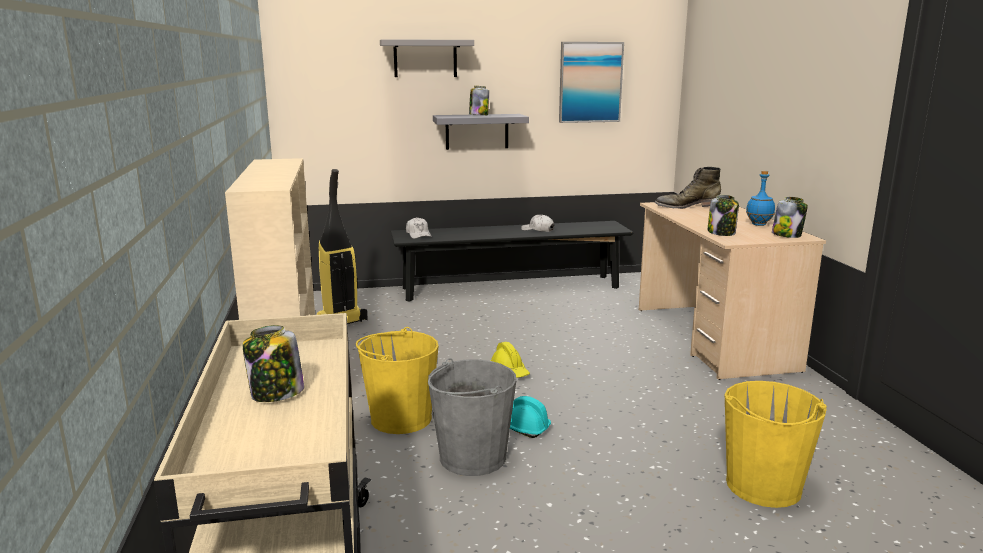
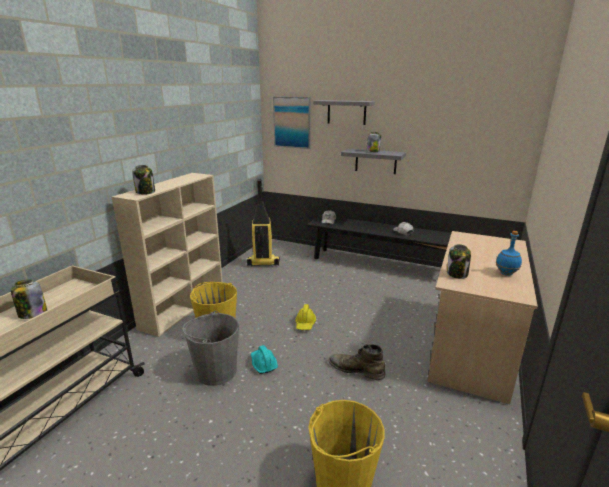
camera: 35 degrees right, 5 degrees up
picture [559,42,624,123] -> picture moved to [273,97,311,149]
green boot [655,167,721,209] -> green boot moved to [329,344,385,380]
jar [772,197,808,238] -> jar moved to [132,165,155,195]

